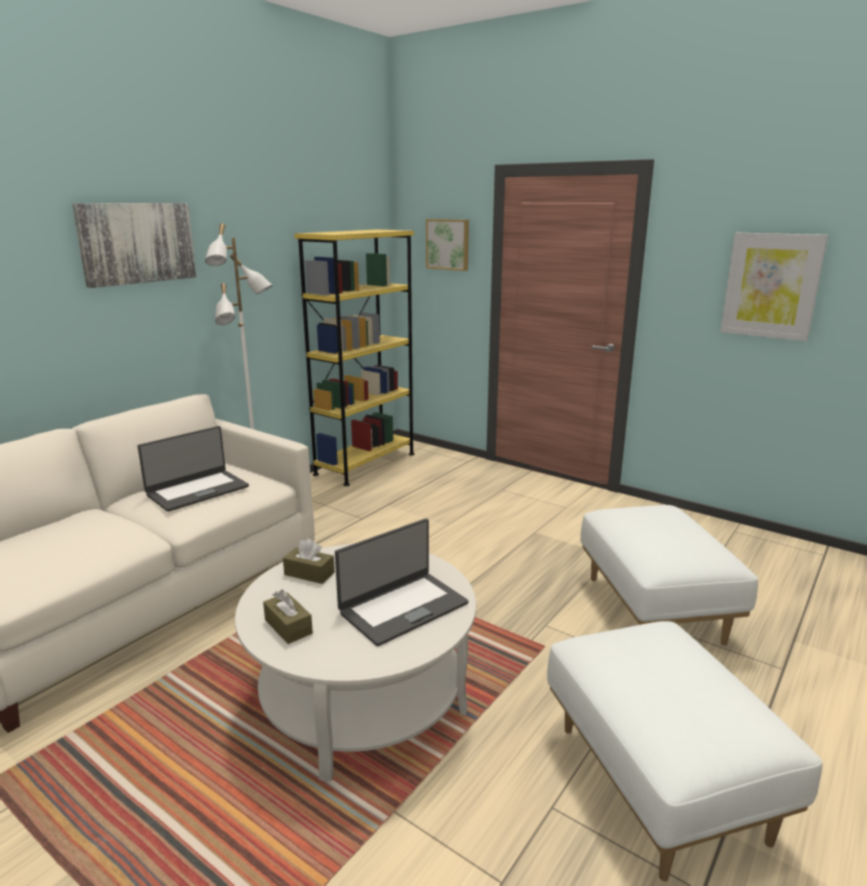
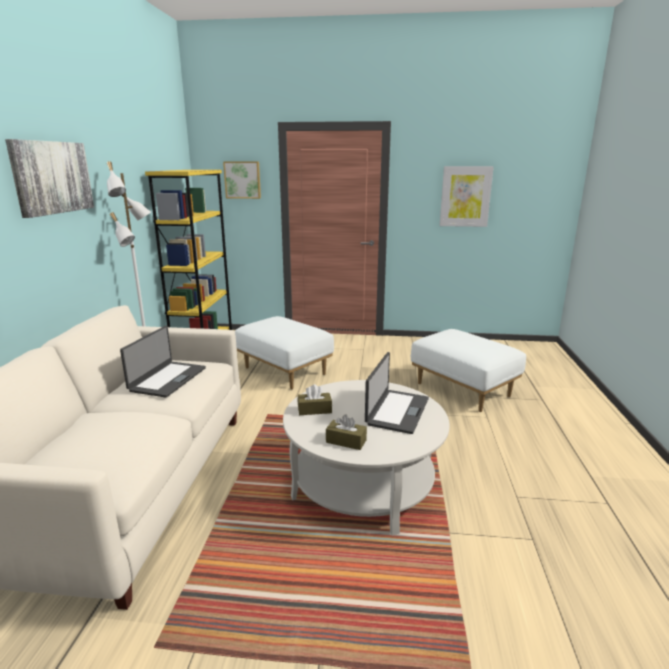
camera: 30 degrees left, 0 degrees up
white ottoman [547,621,822,881] -> white ottoman moved to [235,316,334,389]

